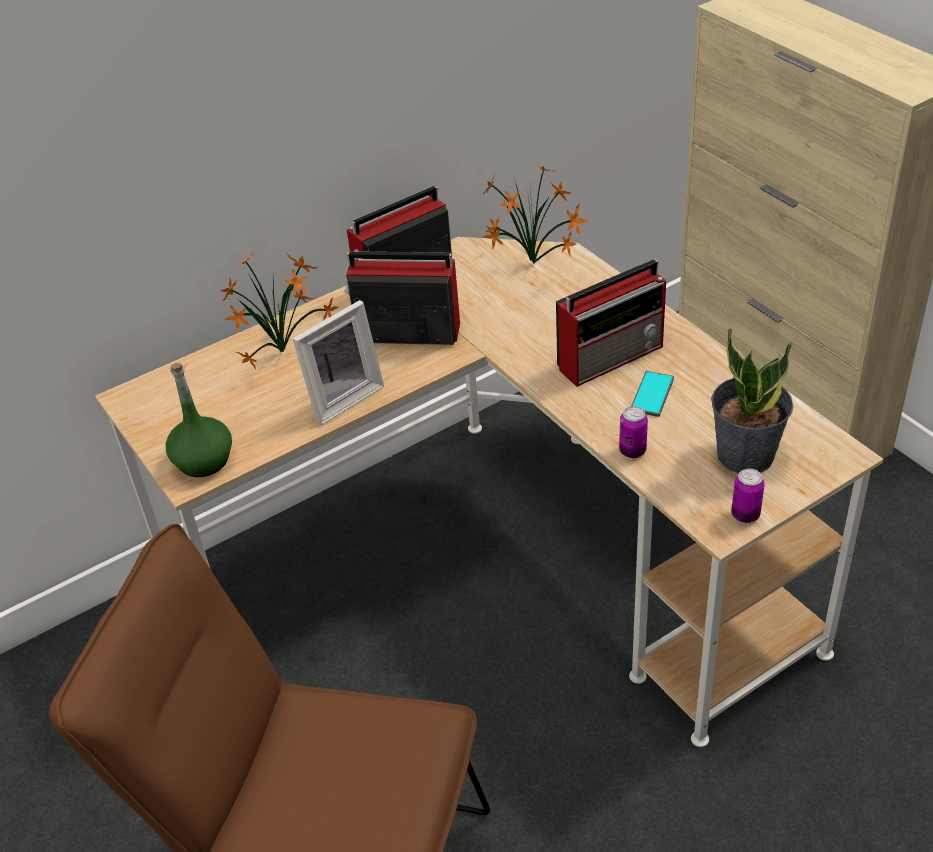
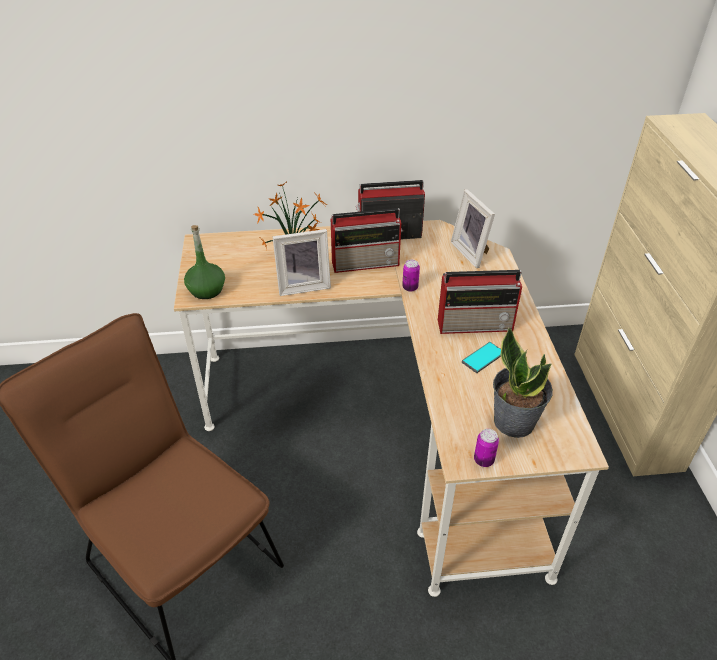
camera: 25 degrees right, 0 degrees up
radio [345,251,460,345] -> radio turned 135 degrees clockwise [331,208,403,273]
potted plant [482,163,589,264] -> picture frame [451,189,495,268]
can [619,406,648,458] -> can moved to [402,260,420,292]

